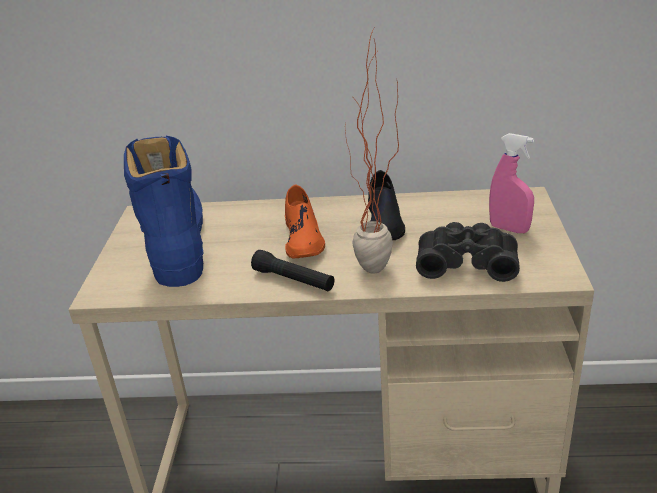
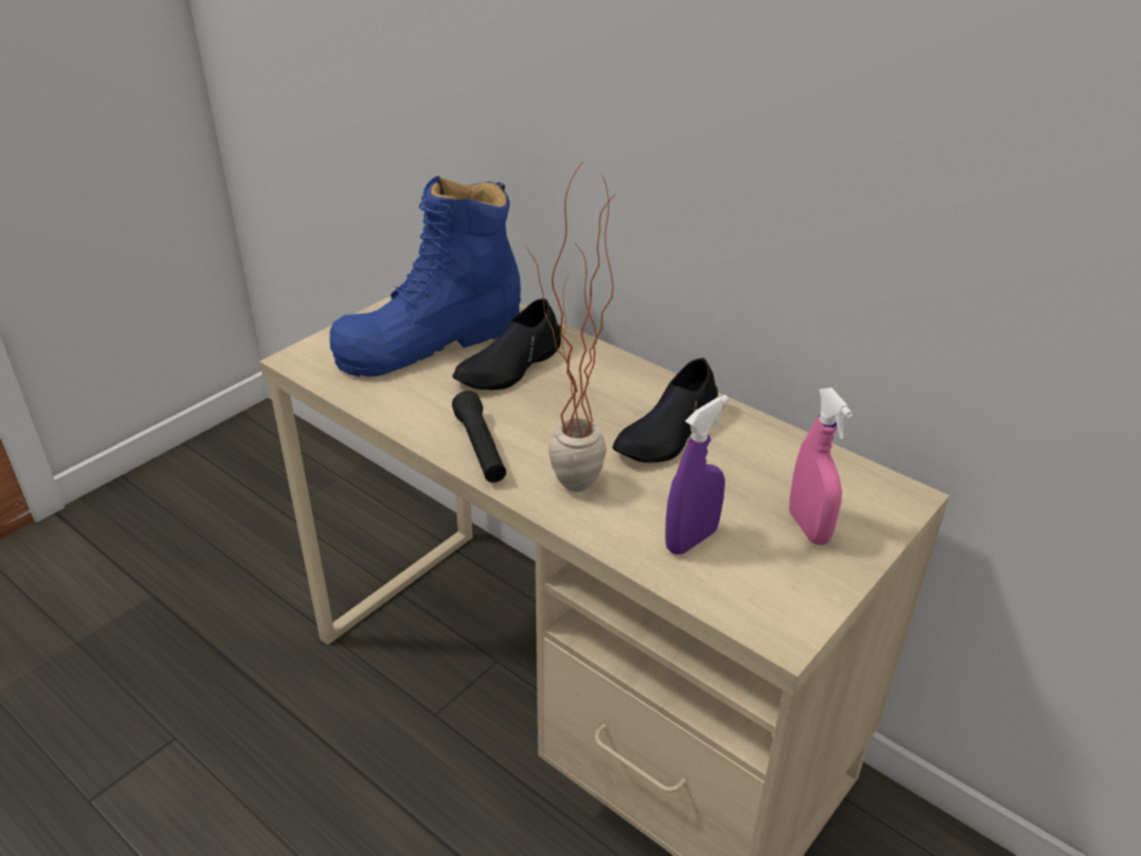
camera: 35 degrees right, 5 degrees up
blue boot [124,136,204,287] -> blue boot turned 150 degrees counterclockwise [330,175,521,377]
orange shoe [285,185,325,258] -> none
black binoculars [416,222,520,282] -> purple spray bottle [665,395,728,555]
none -> black shoe [453,298,561,390]

